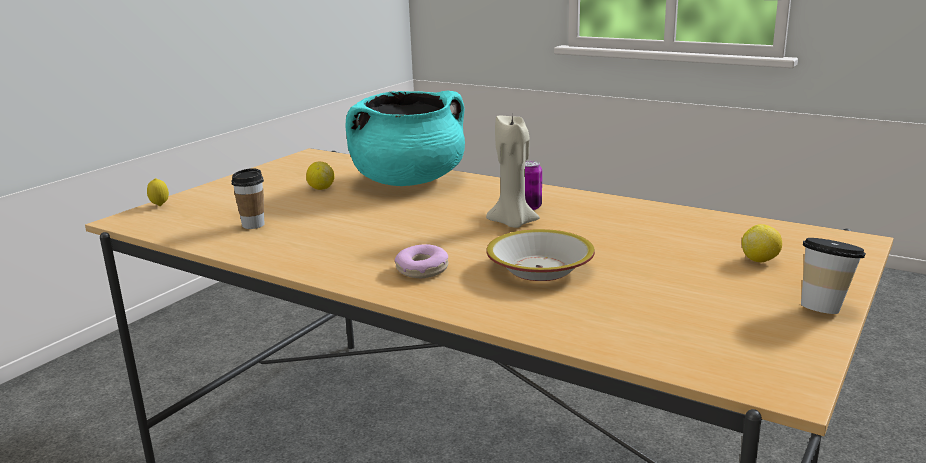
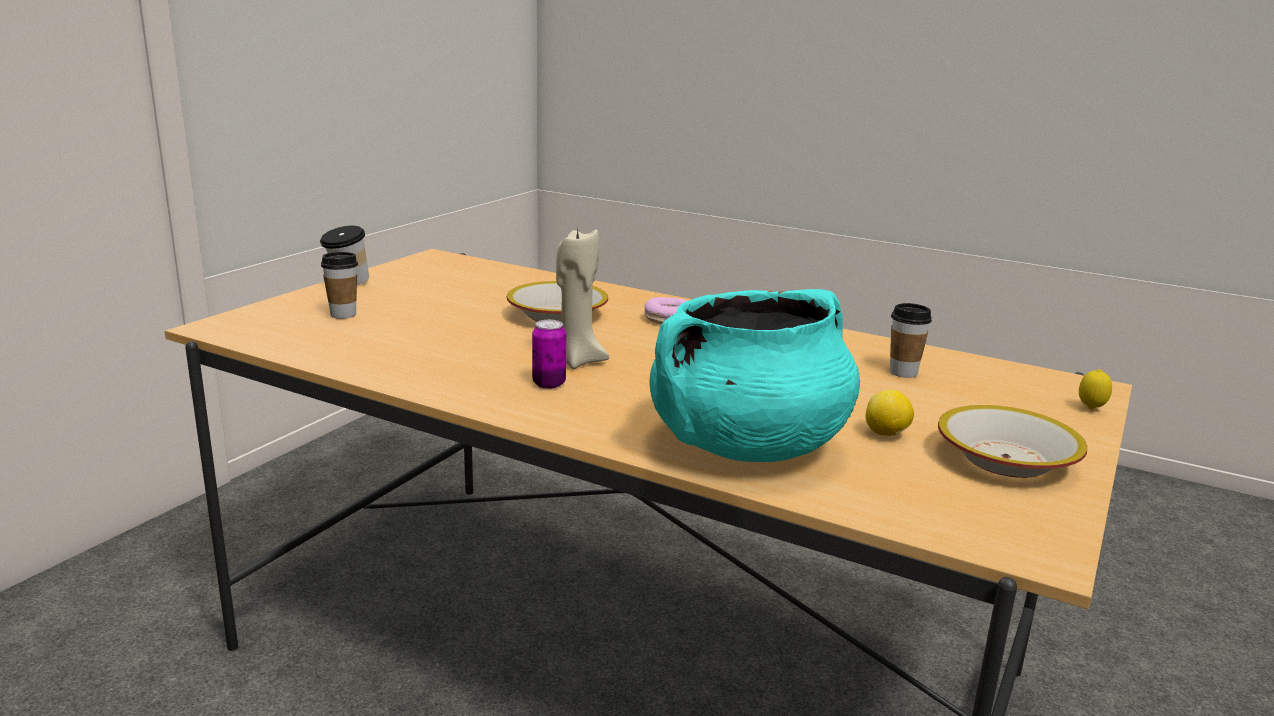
camera: 175 degrees right, 0 degrees up
lemon [742,224,782,262] -> cup [321,252,358,319]
none -> bowl [938,405,1087,478]

